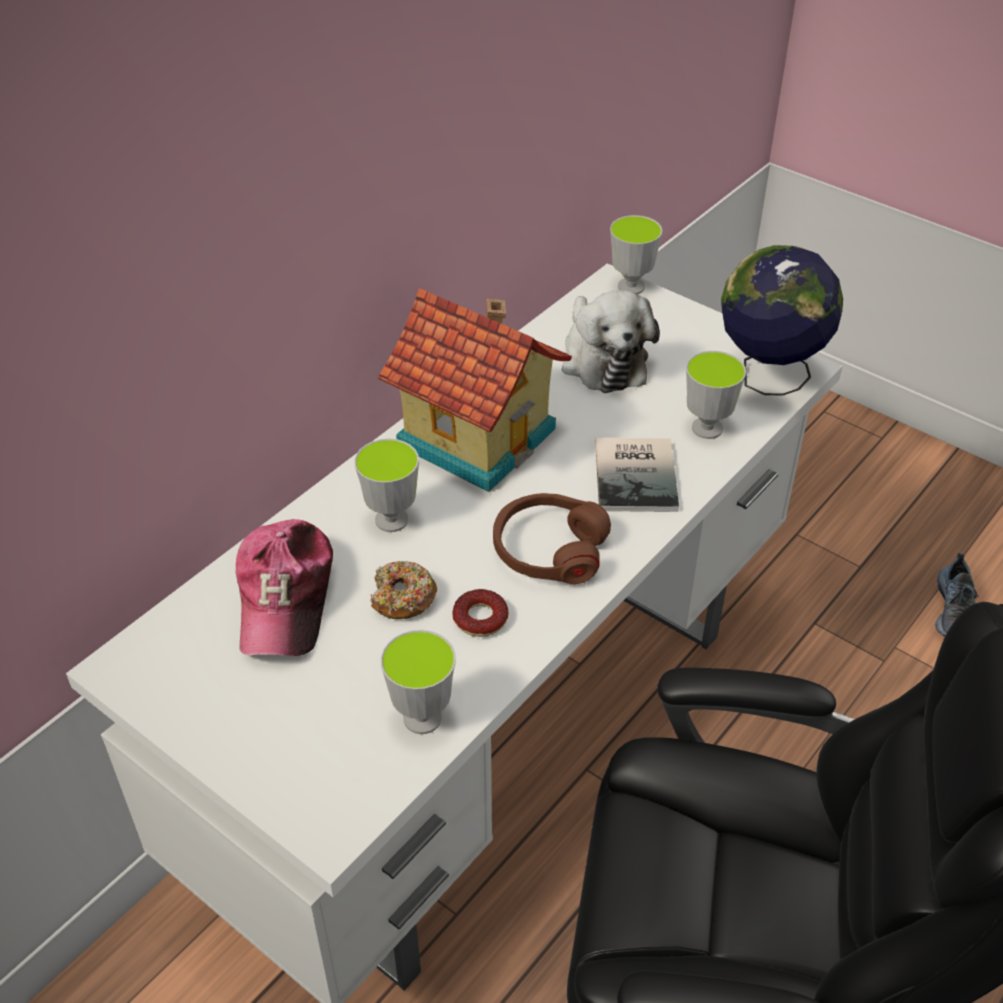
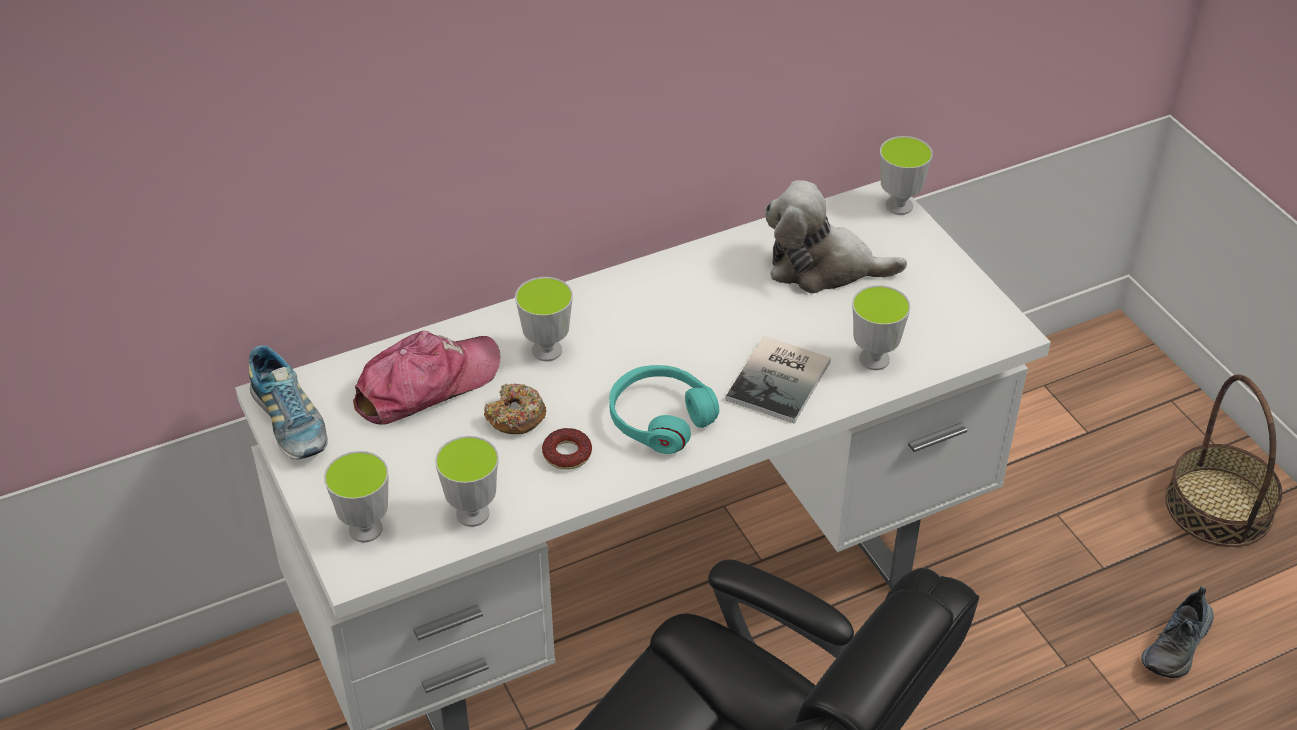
camera: 25 degrees right, 0 degrees up
cap [236,519,333,656] -> cap turned 150 degrees counterclockwise [353,331,500,425]
toy house [378,288,572,492] -> none
brown headphones [493,493,611,584] -> turquoise headphones [609,365,719,454]
plush toy [562,290,660,393] -> plush toy turned 90 degrees clockwise [765,180,907,294]
globe [721,245,843,395] -> none
none -> shoe [249,345,328,460]
none -> cup [324,451,389,542]
none -> basket [1165,374,1282,547]

